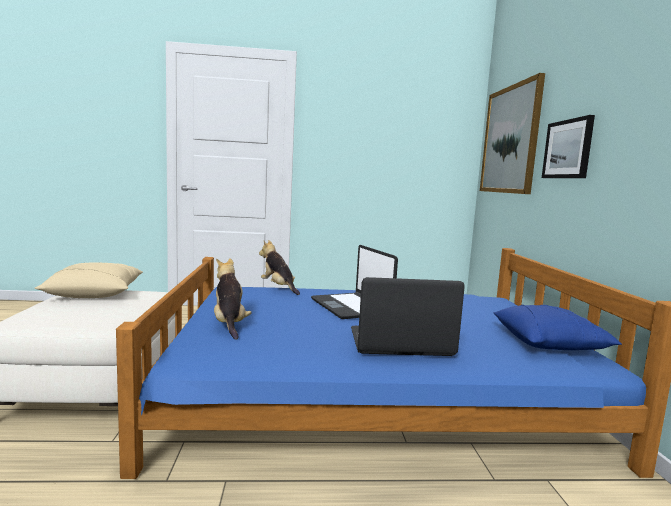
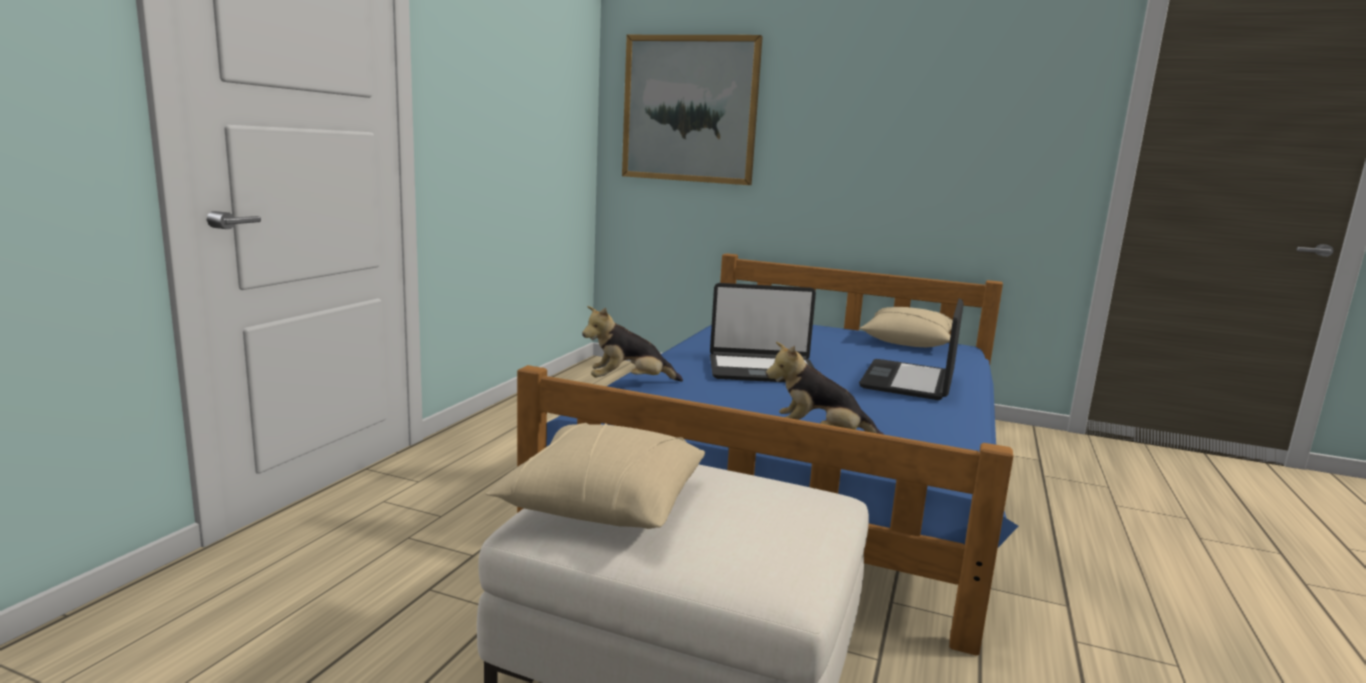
camera: 65 degrees left, 5 degrees up
blue pillow [494,305,622,350] -> beige pillow [860,307,953,347]
picture [542,115,595,178] -> none

